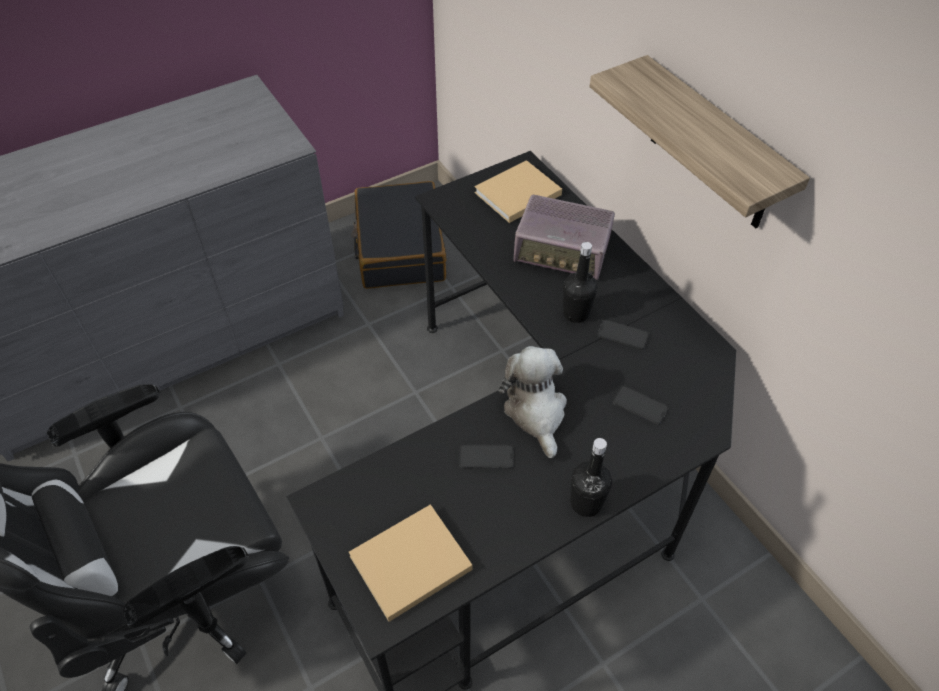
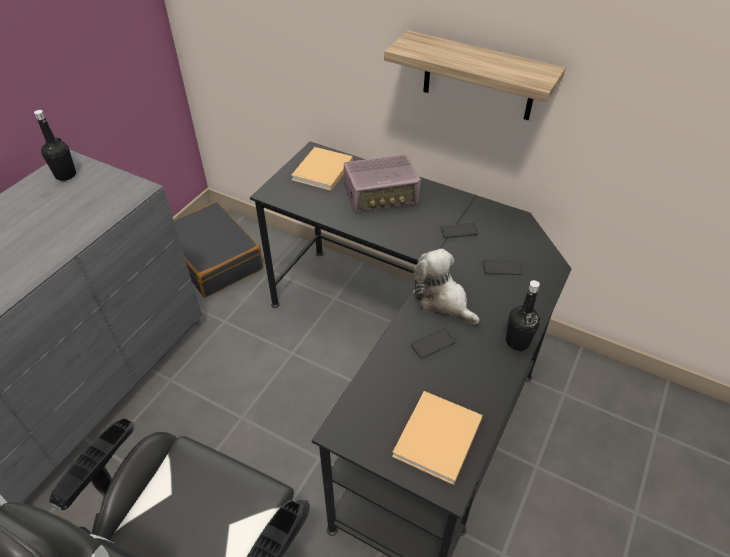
camera: 30 degrees left, 5 degrees down
black bottle [563,242,597,323] -> black bottle moved to [34,110,76,181]

